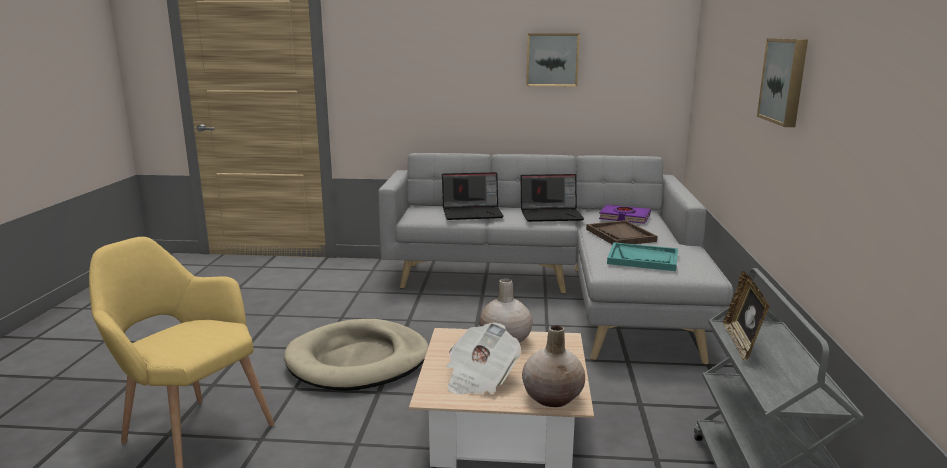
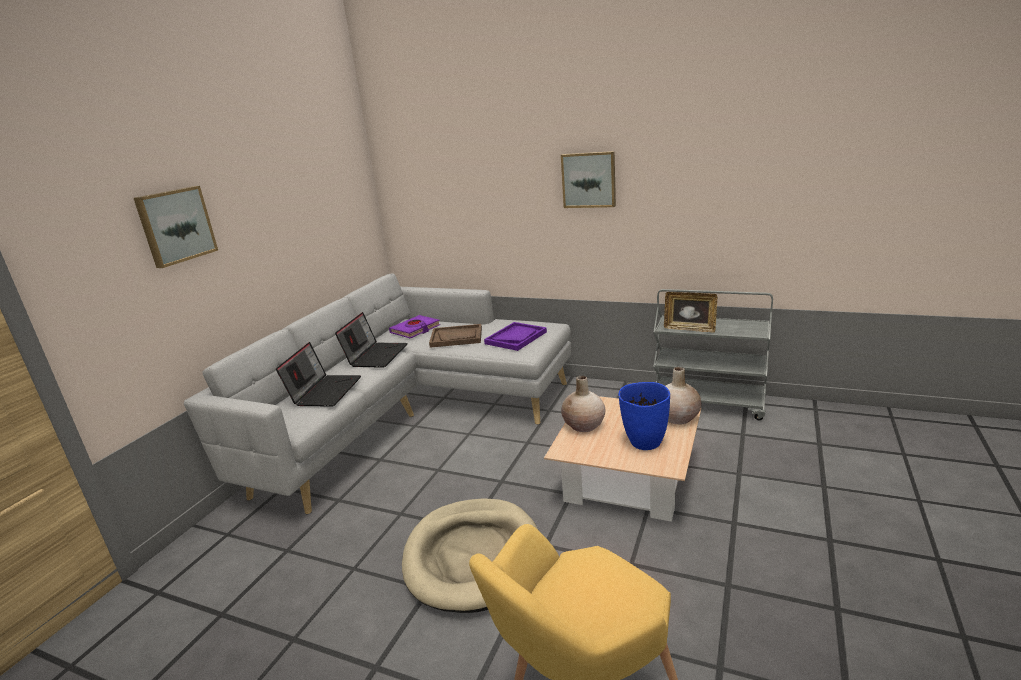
camera: 70 degrees left, 5 degrees up
newspaper [447,322,521,394] -> blue vase [619,382,670,450]
picture [526,33,580,86] -> picture moved to [134,186,218,268]
turquoise tray [607,242,678,271] -> purple tray [484,322,547,351]

